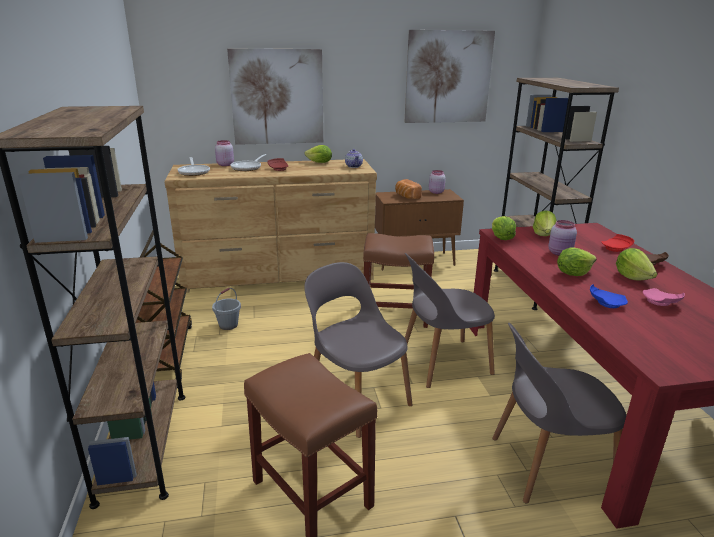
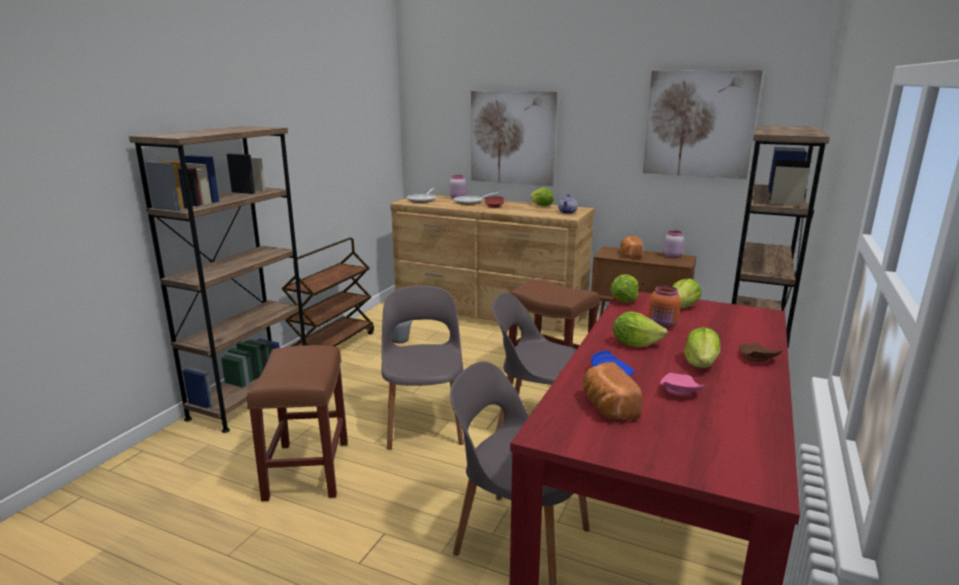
camera: 35 degrees right, 5 degrees down
pink jar [548,220,577,256] -> orange jar [648,285,681,329]
red plate [601,234,634,252] -> none
none -> bread [583,362,642,420]

